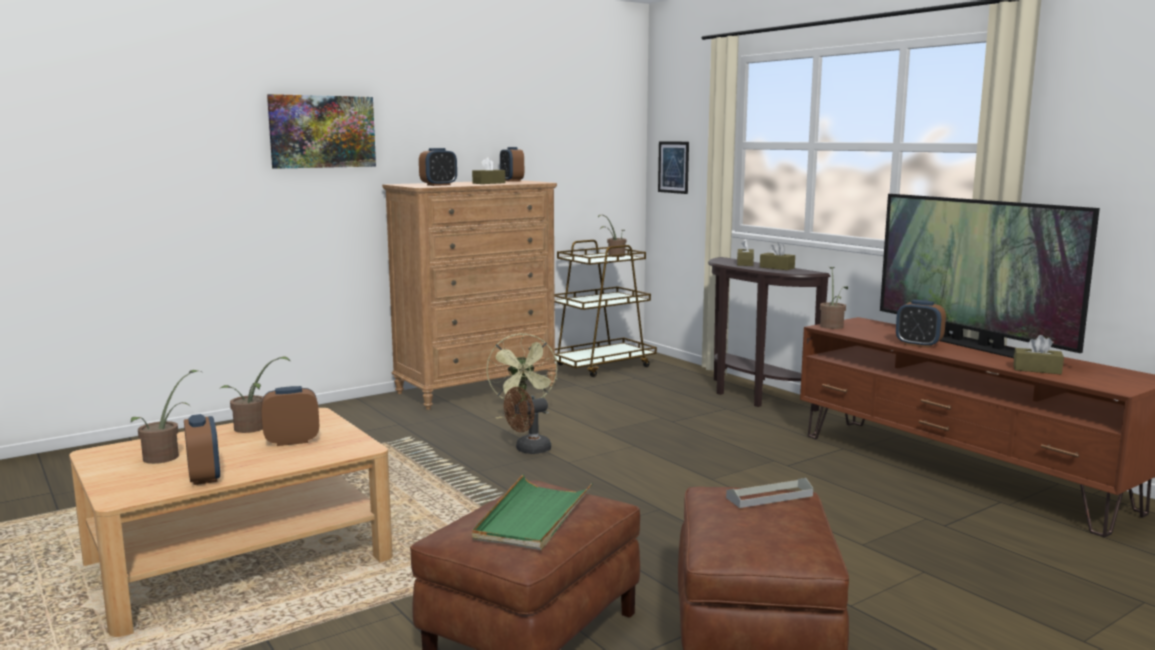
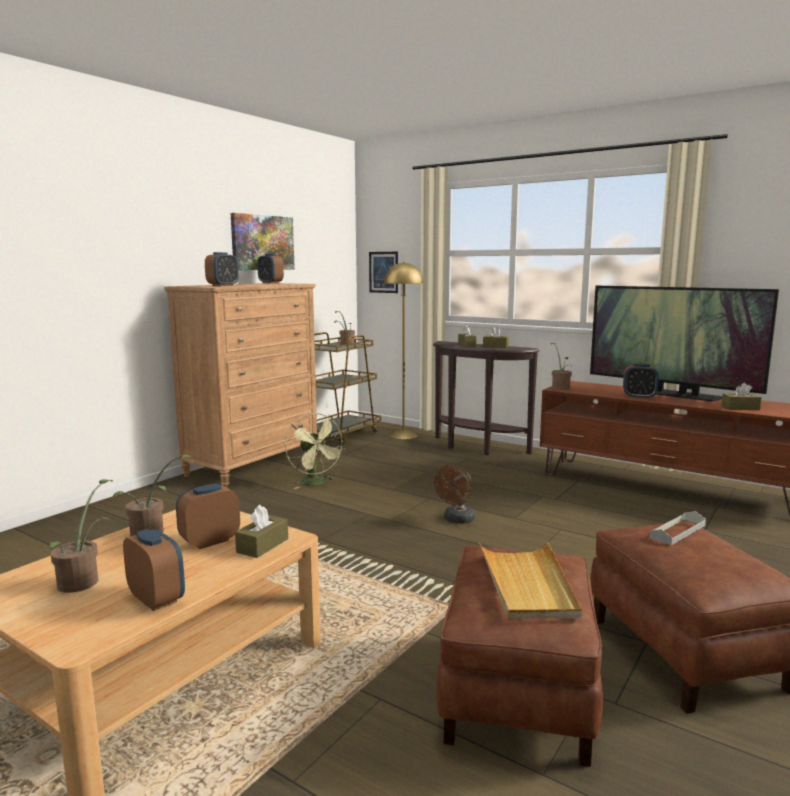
camera: 20 degrees left, 0 degrees up
picture [267,94,376,169] -> picture moved to [231,213,295,270]
brown tissue box [472,157,505,184] -> brown tissue box moved to [235,505,288,558]
green tray [472,474,593,550] -> beige tray [479,542,581,619]
brown fan [504,387,551,454] -> brown fan moved to [434,465,475,524]
none -> yellow floor lamp [384,262,424,439]

